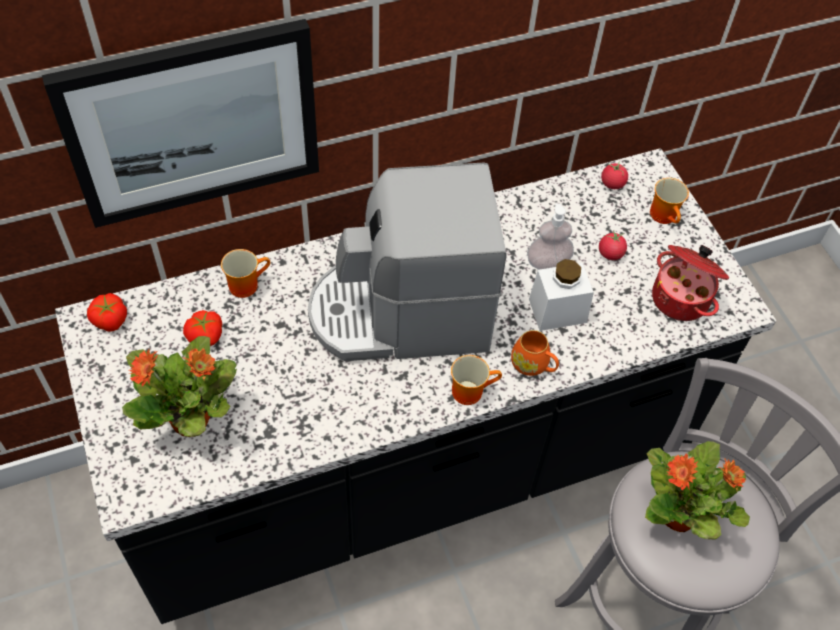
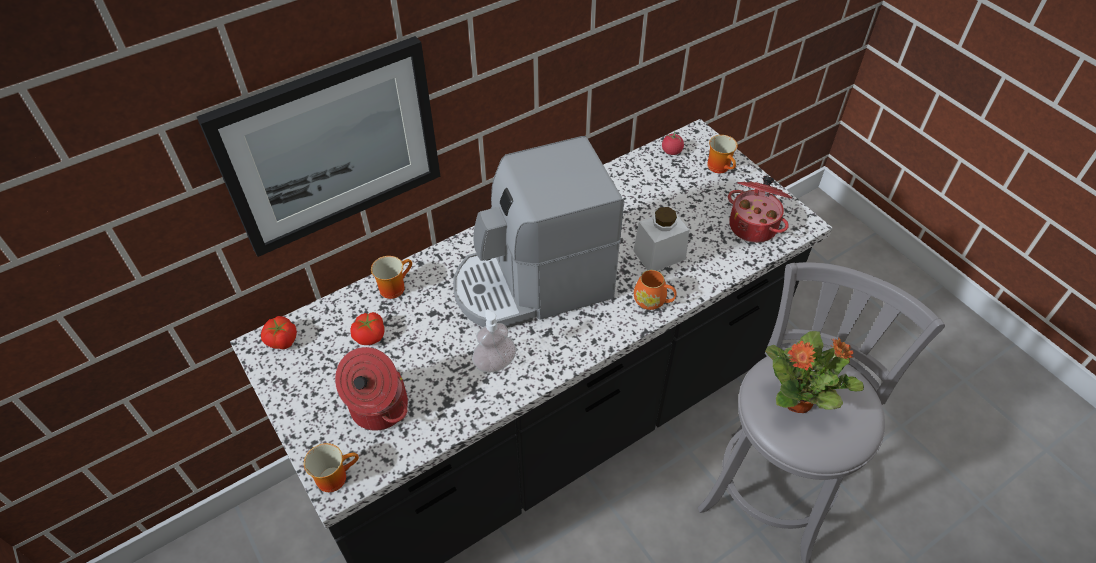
camera: 10 degrees left, 5 degrees down
potted plant [122,336,237,437] -> cooking pot [335,347,408,431]
mug [451,355,502,405] -> mug moved to [304,443,359,492]
soap dispenser [527,203,574,270] -> soap dispenser moved to [472,309,517,372]
tomato [599,230,627,260] -> none

